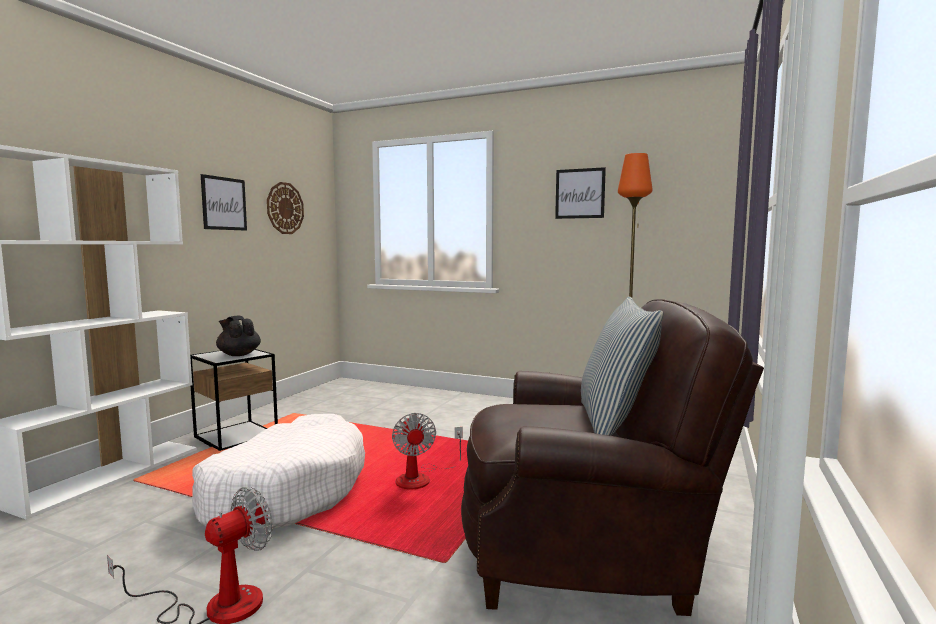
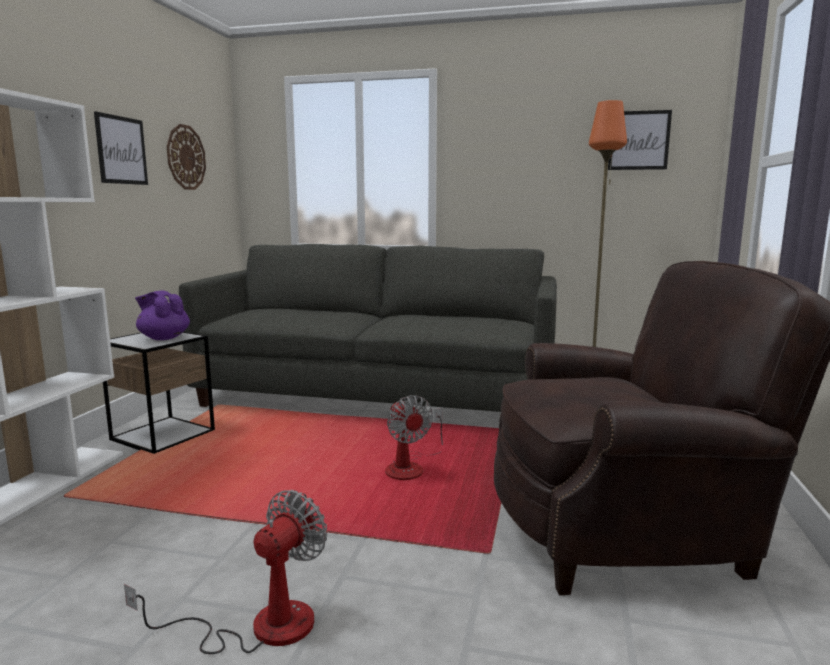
camera: 10 degrees left, 5 degrees up
white dog bed [192,414,365,530] -> none
black teapot [216,315,261,356] -> purple teapot [135,290,190,340]
picture [555,167,606,219] -> picture moved to [608,110,672,170]
pillow [581,296,664,436] -> none
none -> grey sofa [179,244,557,412]

